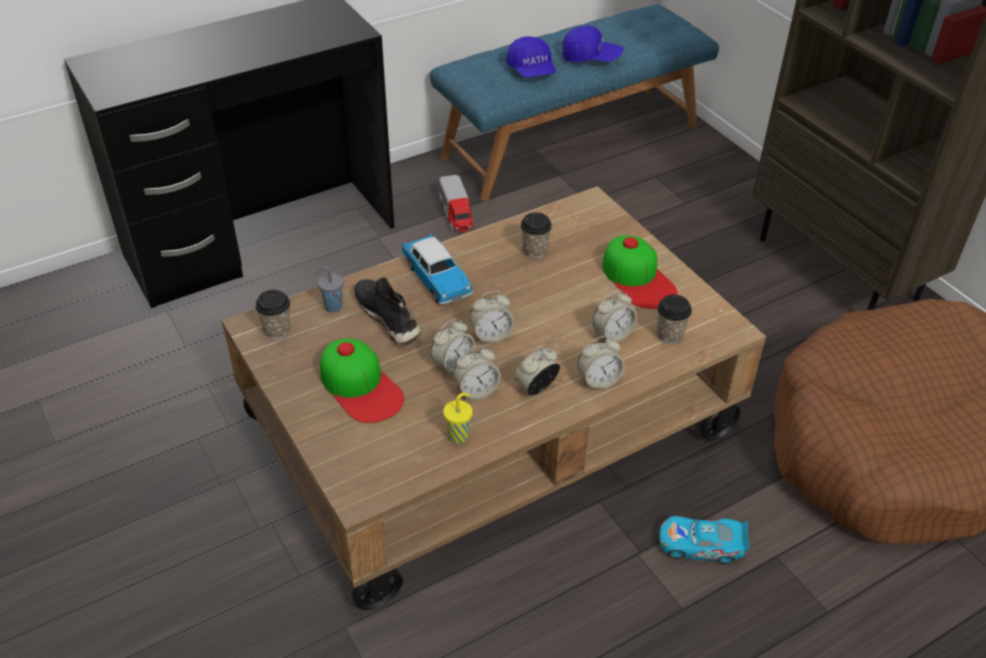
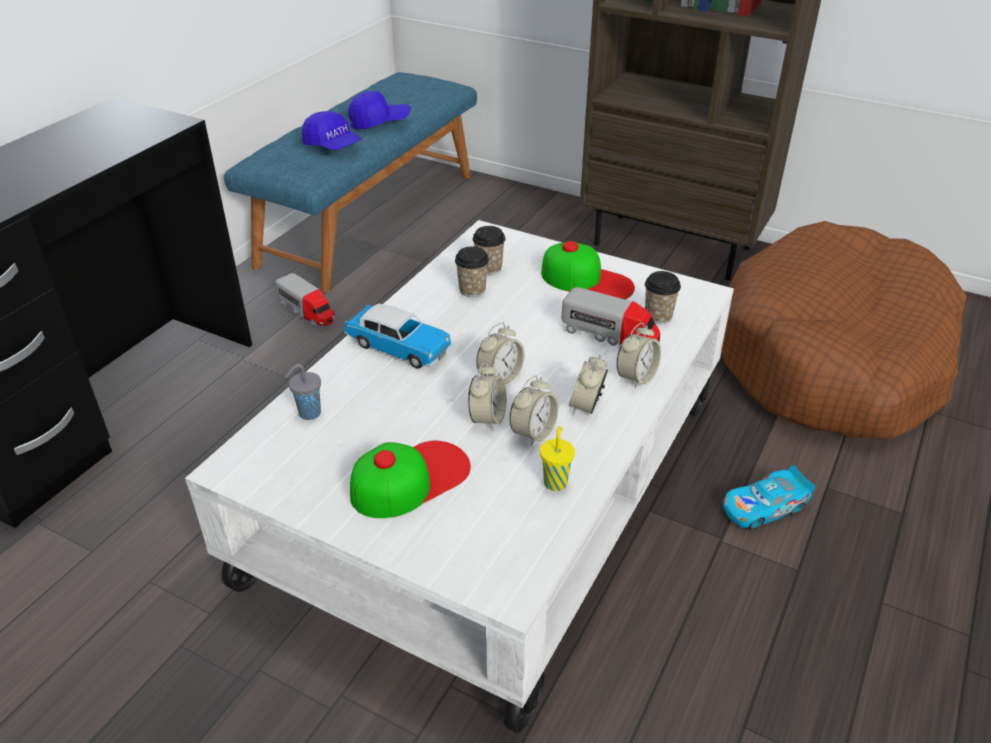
camera: 30 degrees left, 5 degrees down
brown coffee table [222,186,766,610] -> white coffee table [185,220,734,734]
cup [256,290,291,339] -> cup moved to [473,226,506,275]
cap [320,339,404,423] -> cap turned 60 degrees counterclockwise [350,441,471,518]
black shoe [354,277,421,346] -> none
alarm clock [593,290,637,342] -> toy truck [562,287,660,346]

